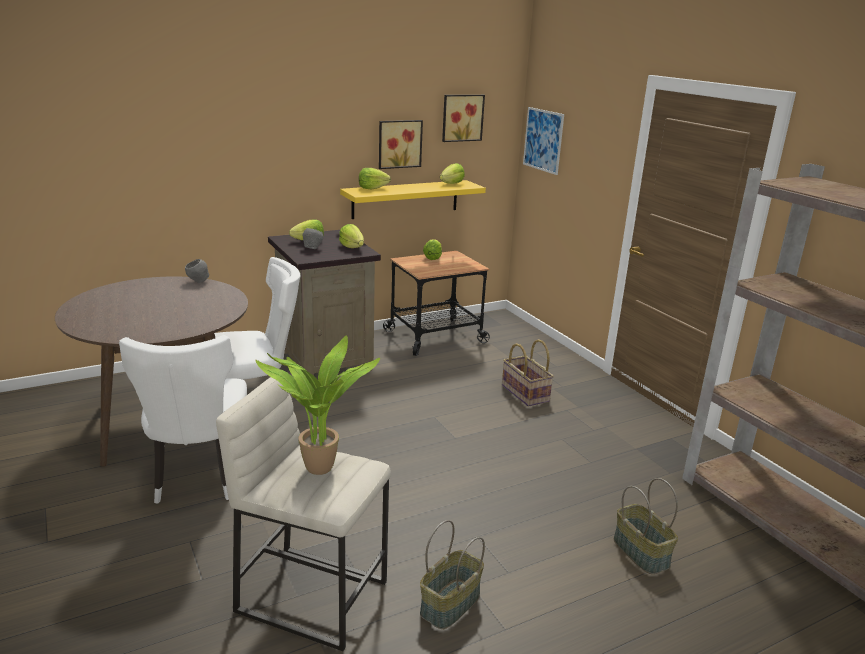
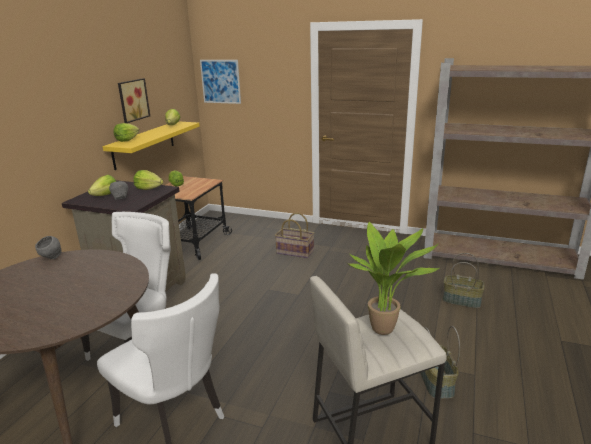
camera: 40 degrees left, 0 degrees up
picture [442,95,485,142] -> none

